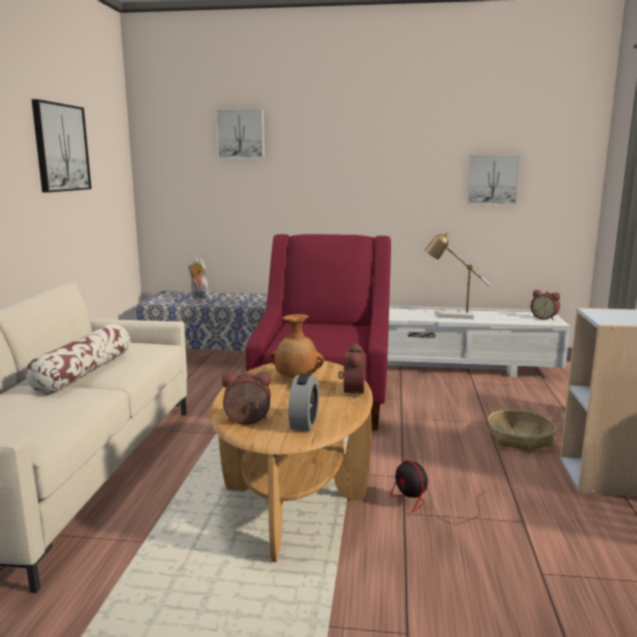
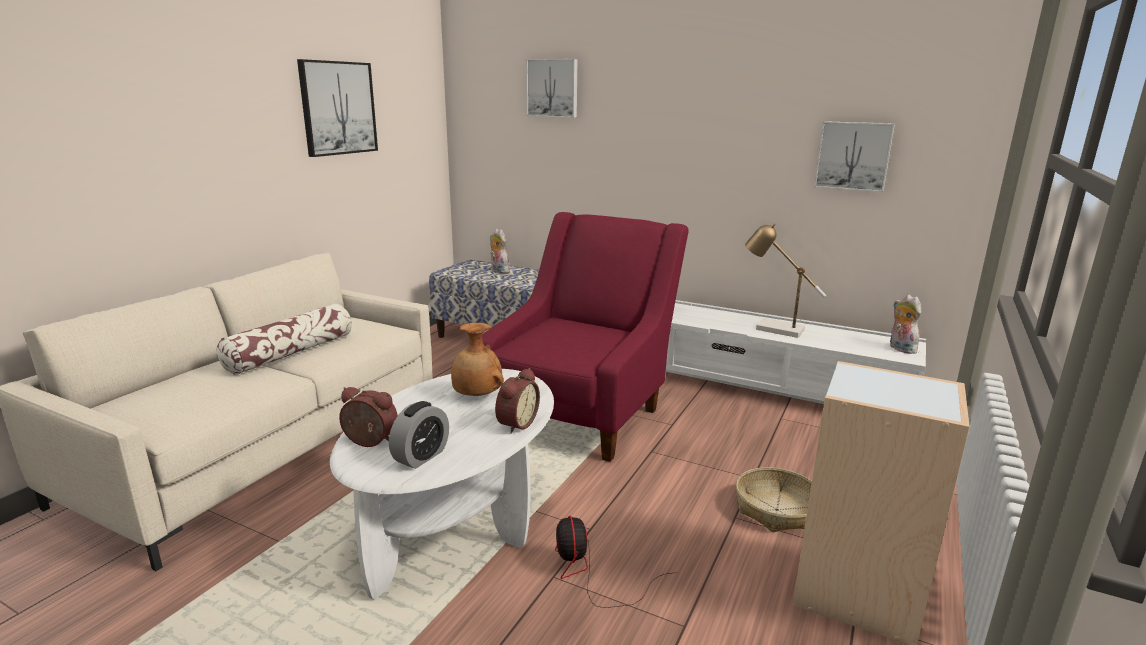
camera: 20 degrees right, 5 degrees up
brown coffee table [210,360,373,562] -> white coffee table [330,369,554,600]
alarm clock [531,290,560,320] -> plush toy [890,295,921,354]

